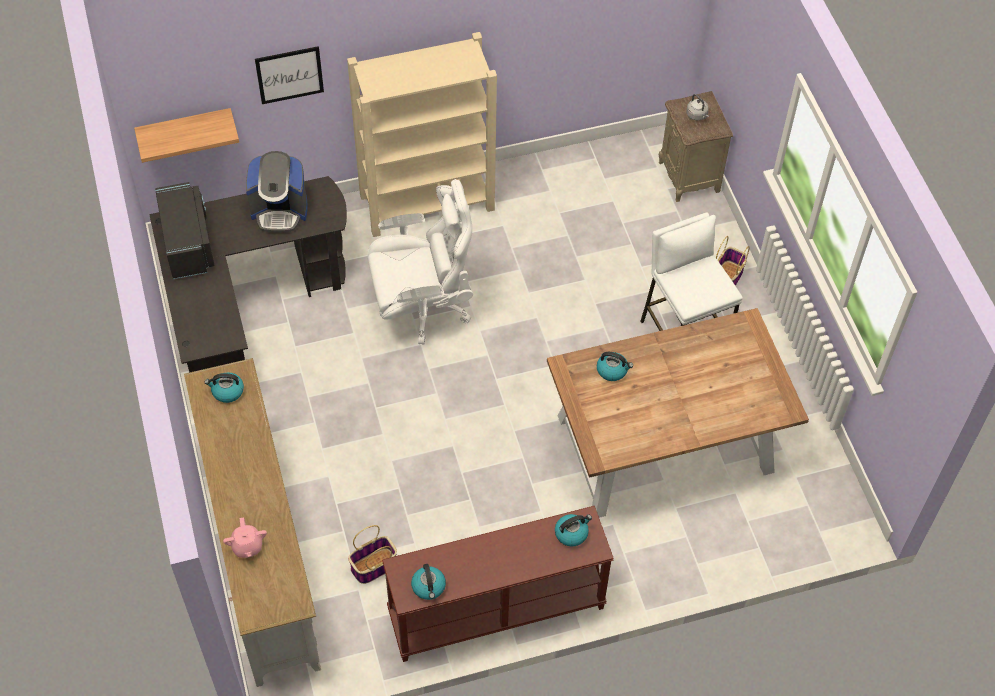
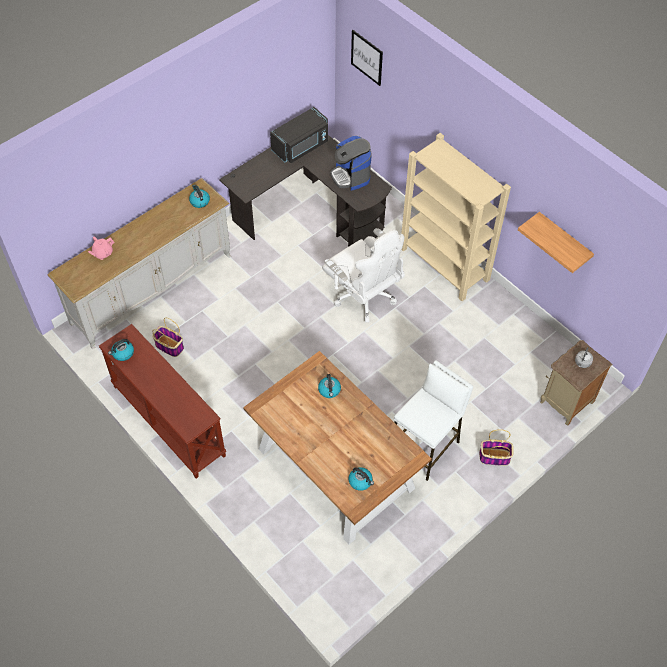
camera: 65 degrees right, 0 degrees up
shelf [134,108,239,163] -> shelf moved to [518,212,594,273]
picture [255,46,324,104] -> picture moved to [351,30,383,86]
kettle [555,514,592,547] -> kettle moved to [349,467,374,491]

